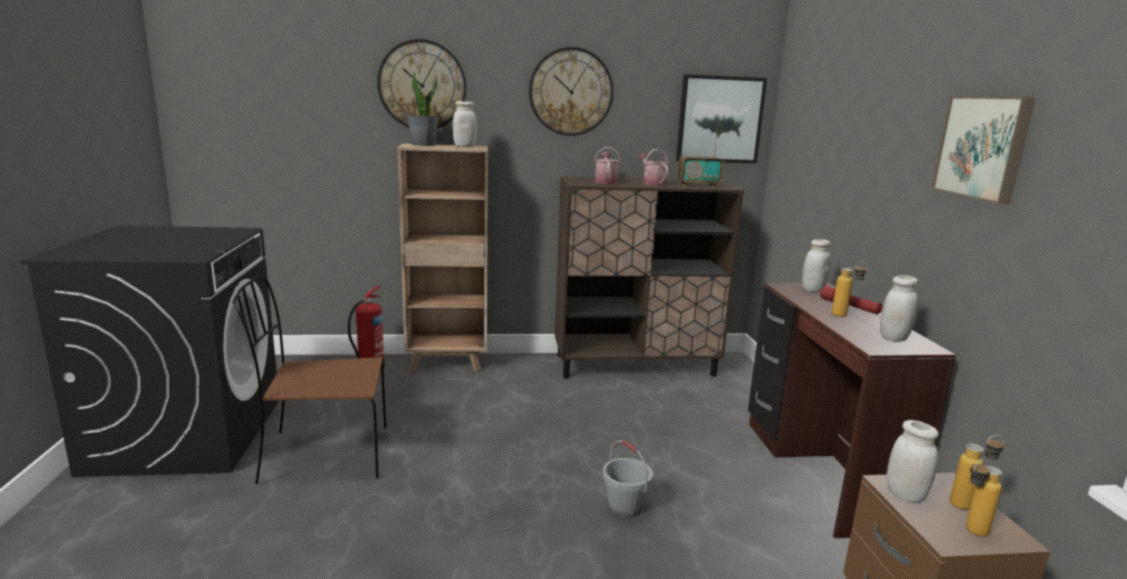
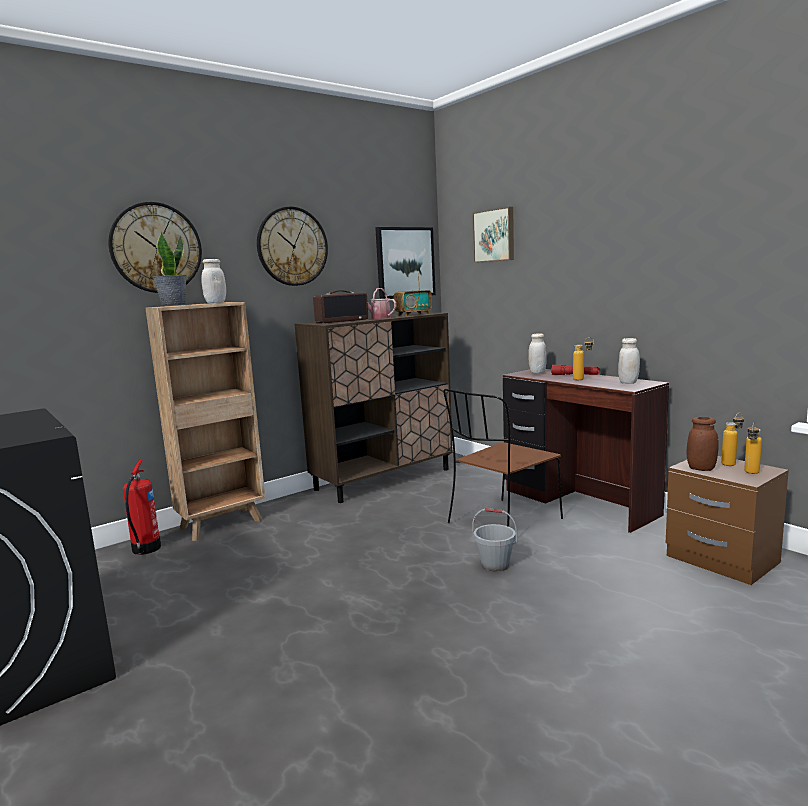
camera: 30 degrees left, 5 degrees down
brown chair [233,276,386,484] -> brown chair moved to [443,389,563,527]
watering can [594,147,621,184] -> radio [313,290,368,323]
white jar [886,420,939,503] -> brown jar [686,417,719,471]
picture [931,96,1036,204] -> picture moved to [472,207,514,263]

